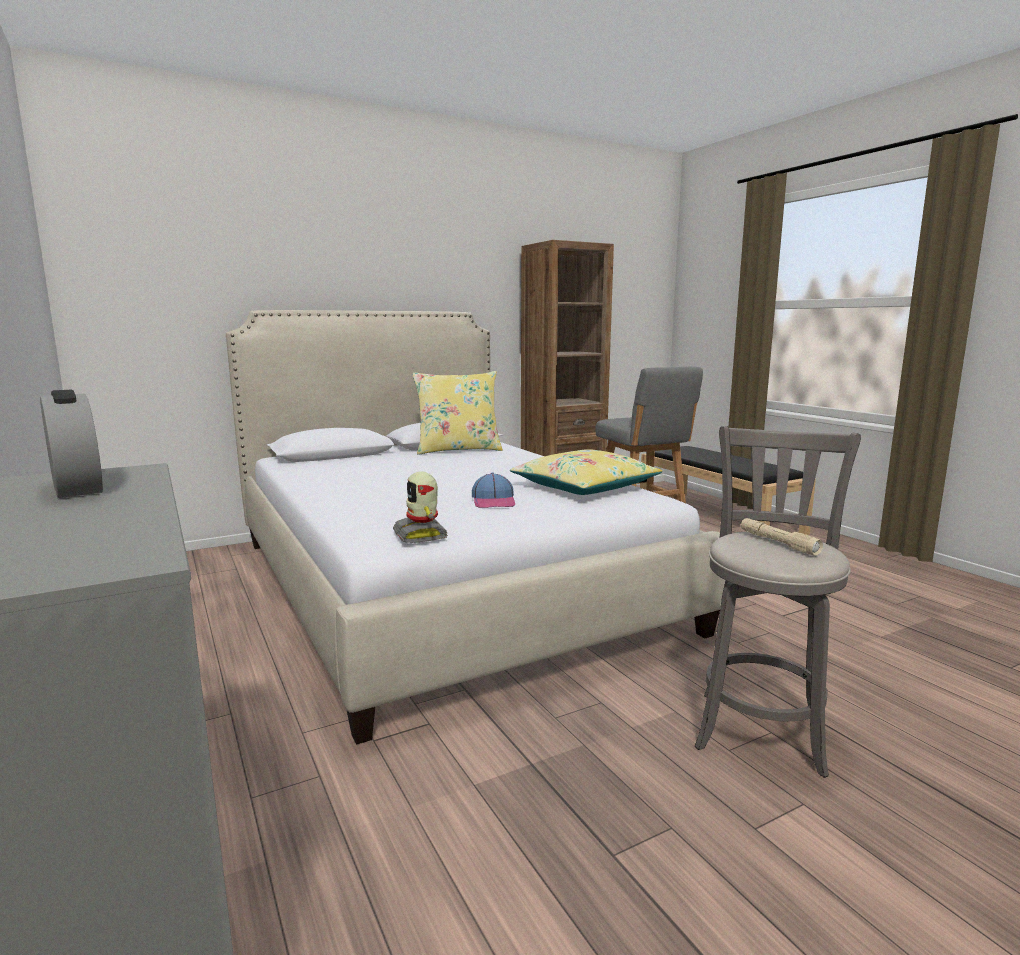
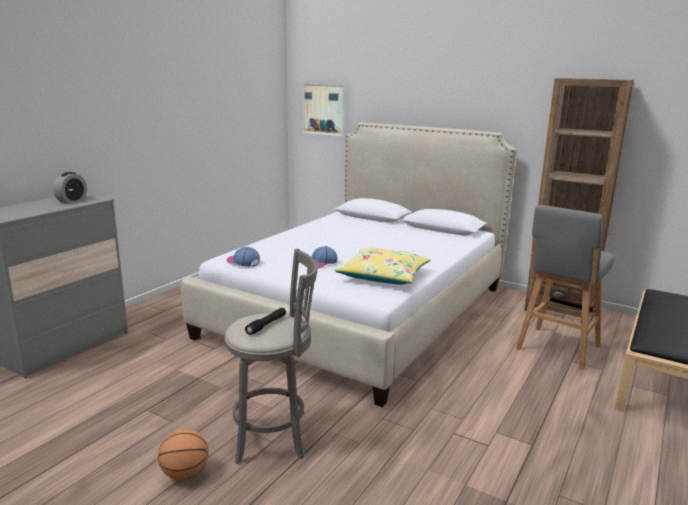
camera: 60 degrees right, 5 degrees up
toy robot [393,471,448,543] -> cap [226,247,260,267]
yellow pillow [412,371,503,455] -> none
beige flashlight [741,518,823,556] -> black flashlight [245,308,286,335]
none -> basketball [158,429,209,480]
none -> picture [302,83,346,136]

